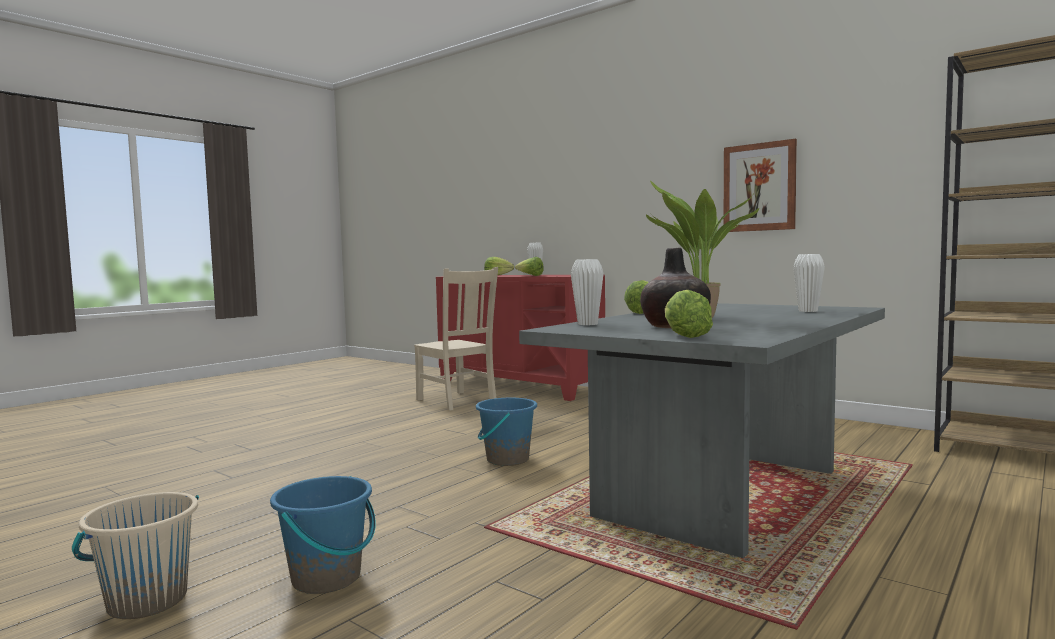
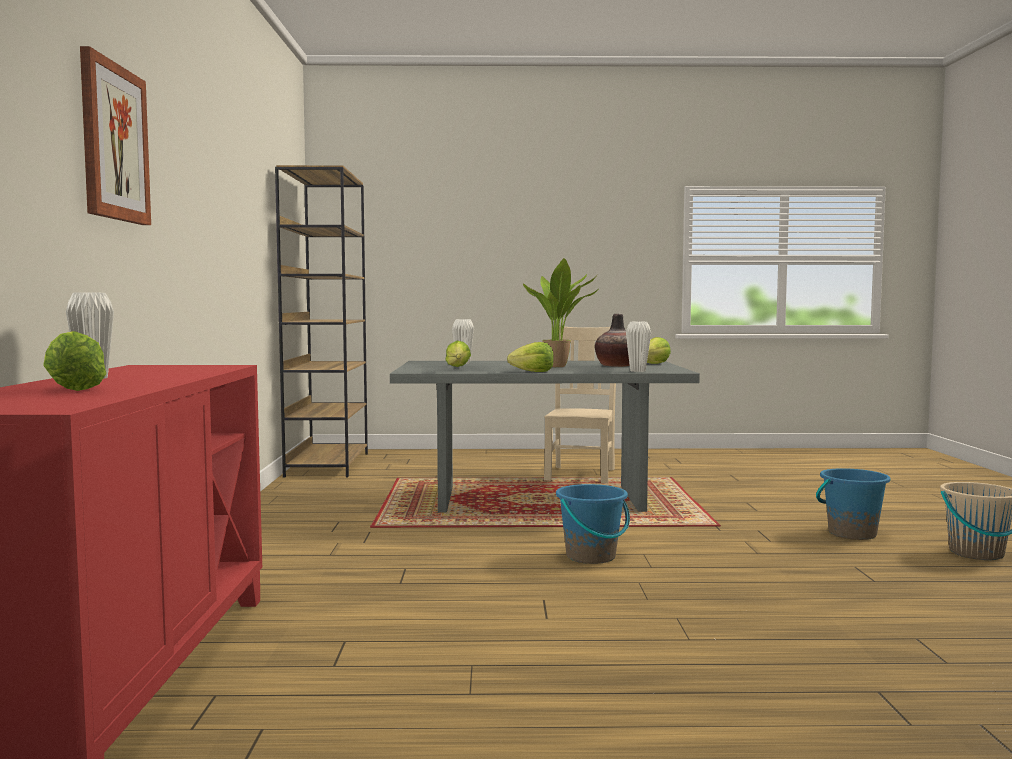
camera: 130 degrees left, 0 degrees up
beige chair [414,267,498,411] -> beige chair moved to [544,326,616,483]
lettuce [515,257,544,276] -> lettuce moved to [445,341,471,367]
picture [723,139,797,232] -> picture moved to [80,46,151,225]

